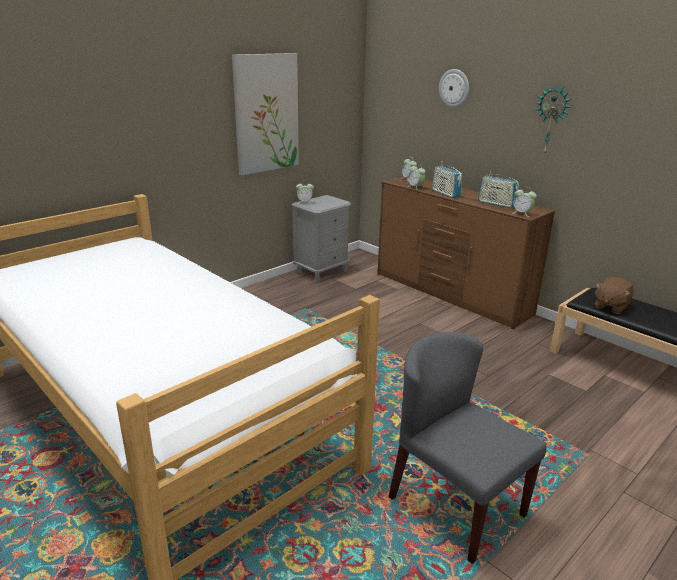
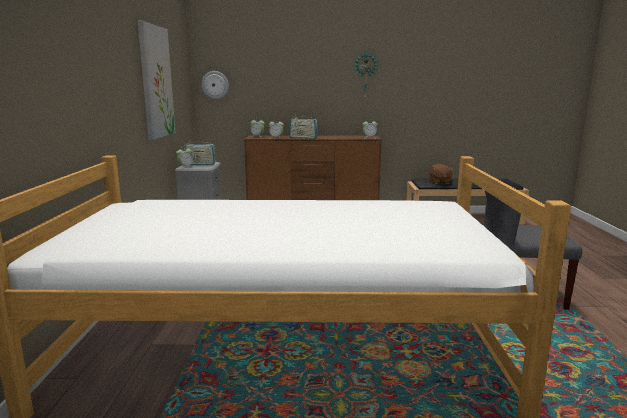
camera: 45 degrees left, 10 degrees down
wall clock [439,69,469,108] -> wall clock moved to [201,71,229,99]
radio [478,171,519,208] -> radio moved to [184,142,215,165]

